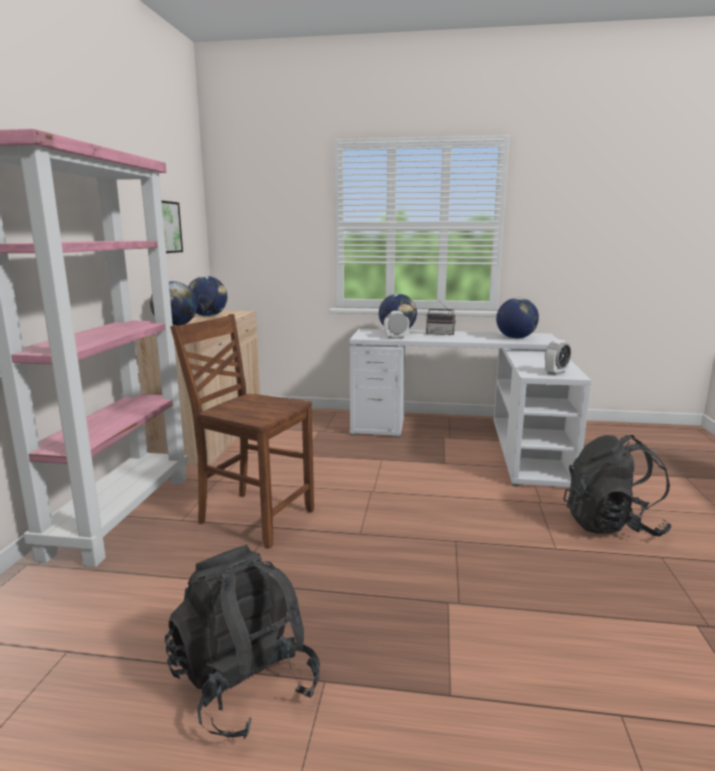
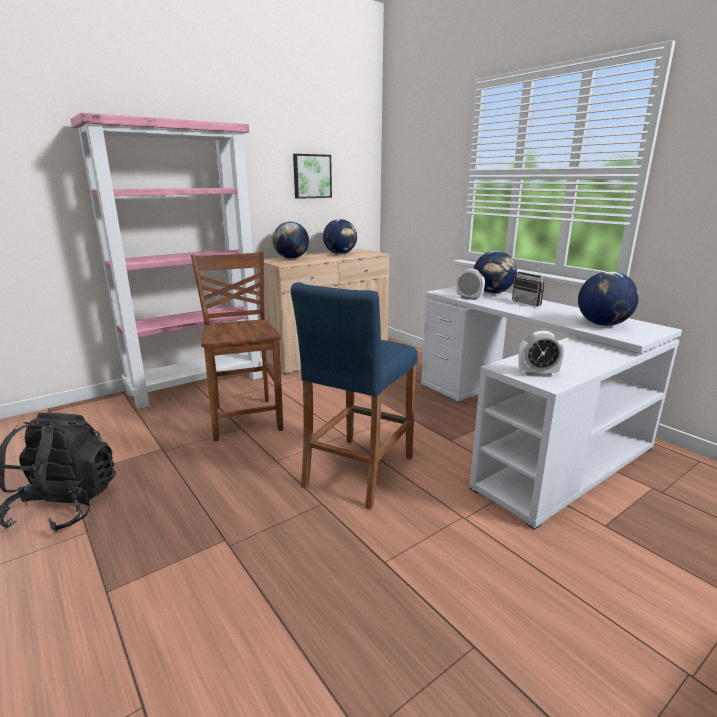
camera: 45 degrees right, 5 degrees up
black backpack [563,435,672,536] -> none
none -> blue stool [291,282,418,510]

